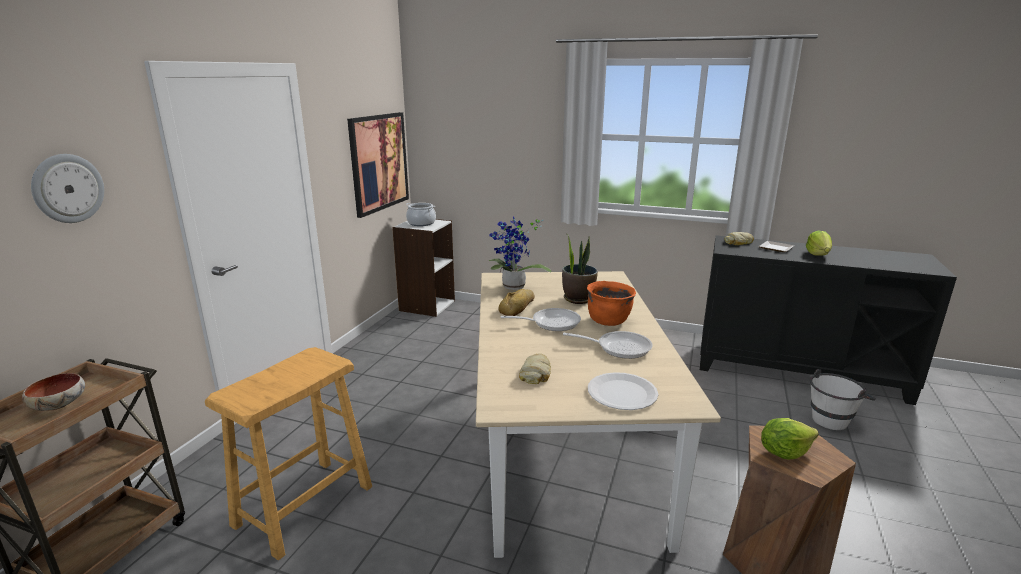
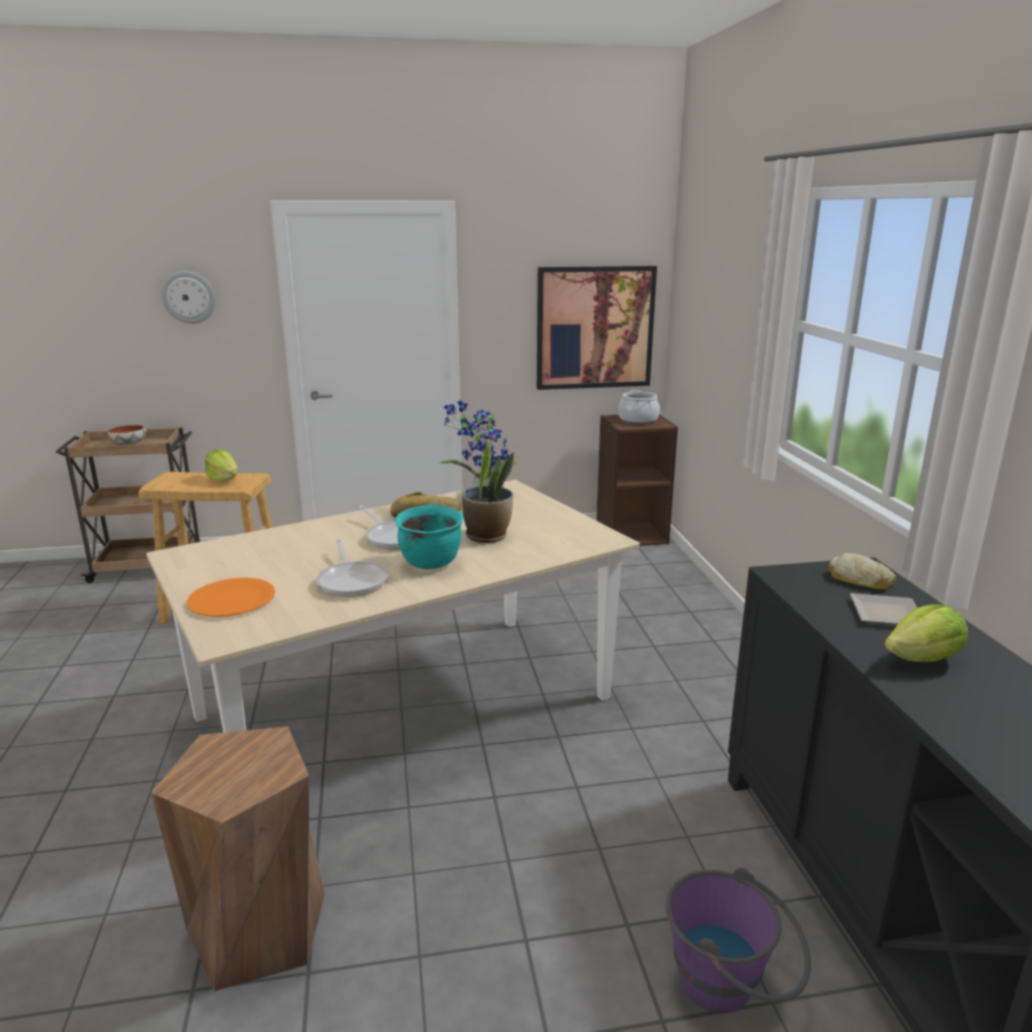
camera: 60 degrees right, 0 degrees up
white bookcase [392,219,455,317] -> brown bookcase [596,414,678,546]
bread [519,353,551,384] -> none
orange cooking pot [587,281,636,326] -> turquoise cooking pot [395,505,463,569]
white plate [588,372,658,410] -> orange plate [186,578,275,617]
lettuce [761,418,819,460] -> lettuce moved to [205,449,237,482]
white bucket [810,369,876,430] -> purple bucket [666,867,811,1013]

